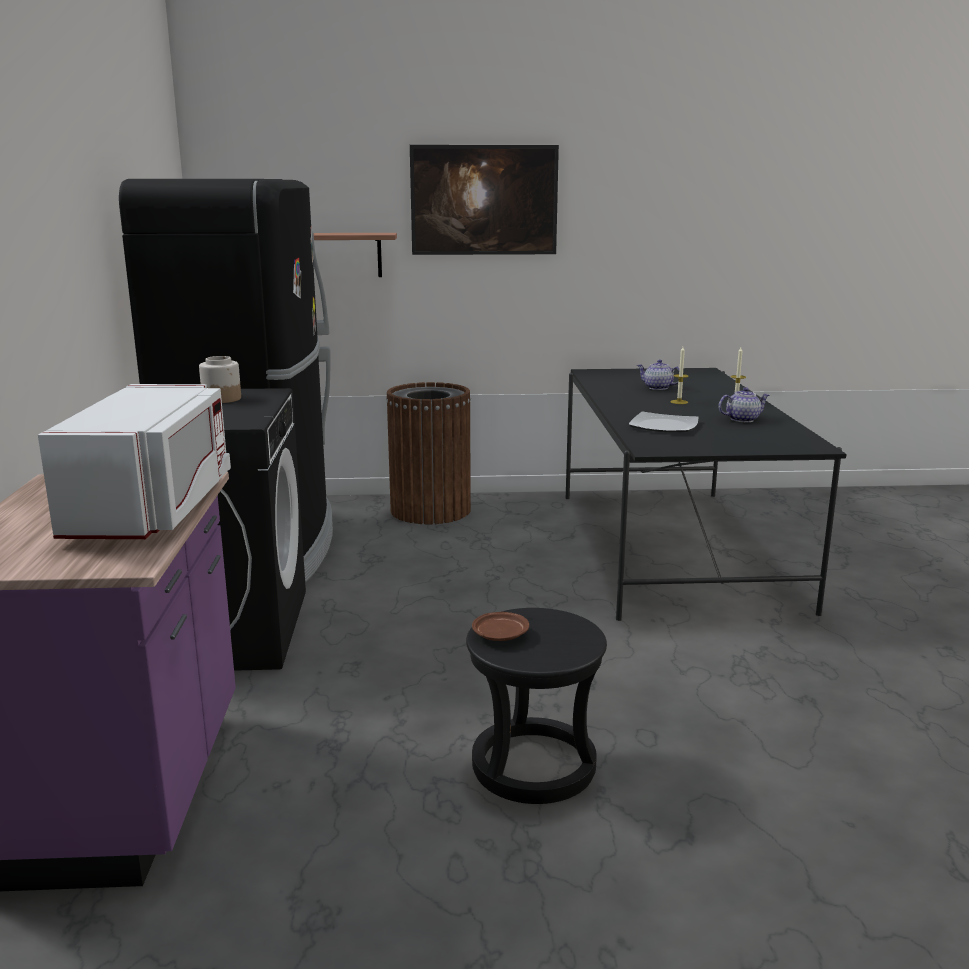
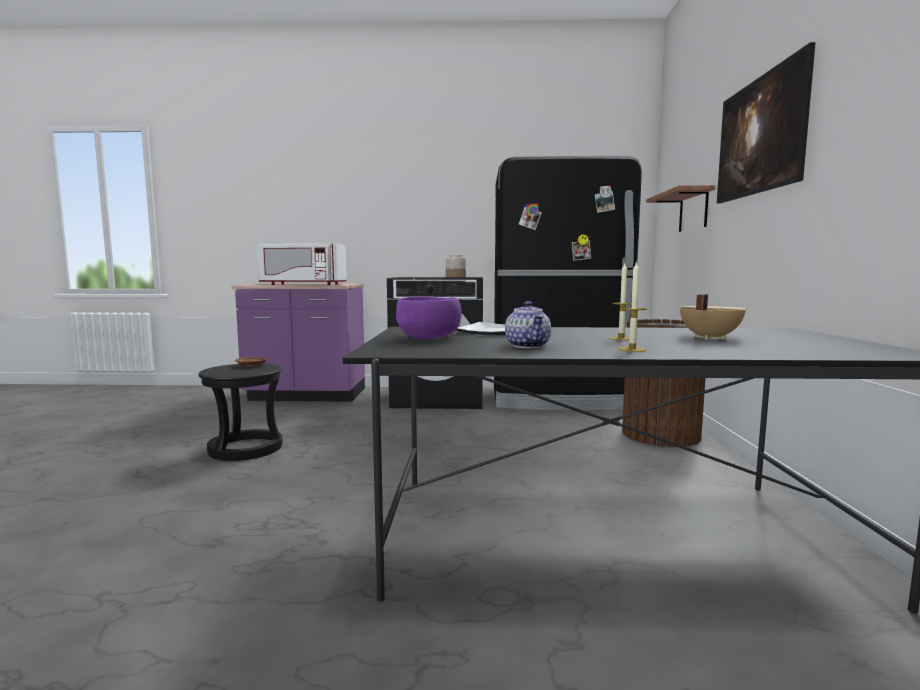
camera: 95 degrees right, 10 degrees down
teapot [637,360,680,390] -> beige cooking pot [680,294,746,340]
none -> purple bowl [396,297,462,339]

